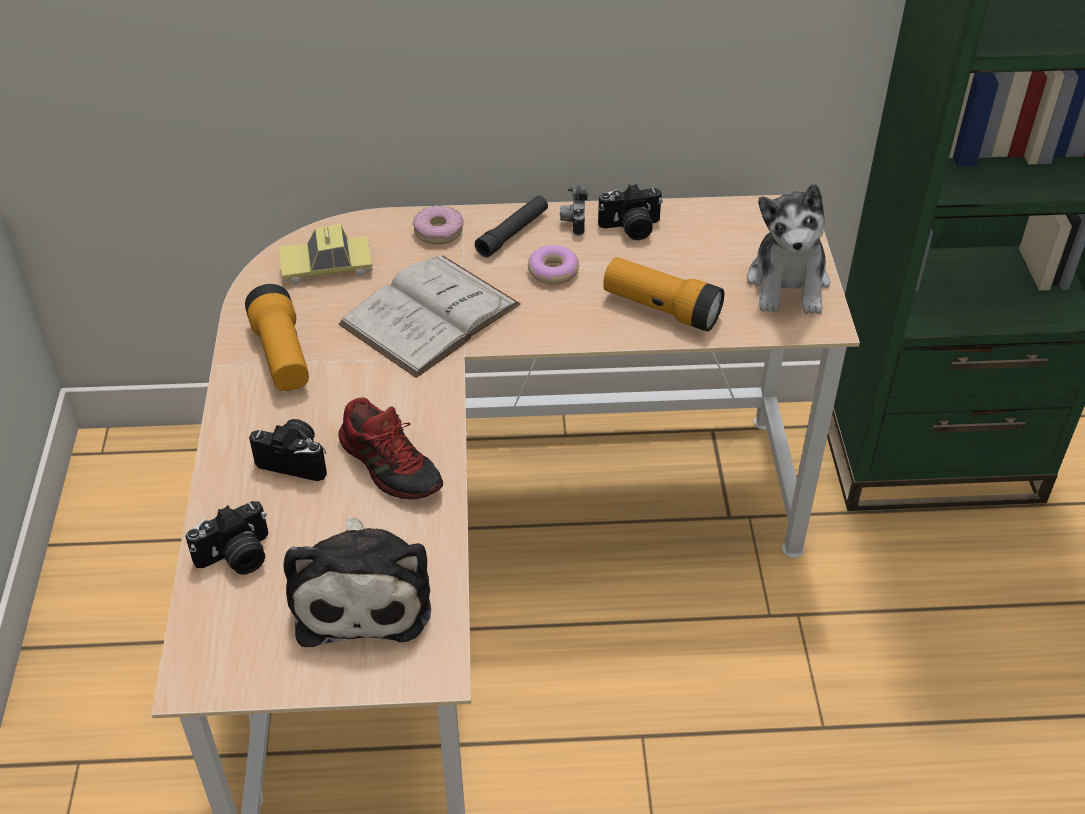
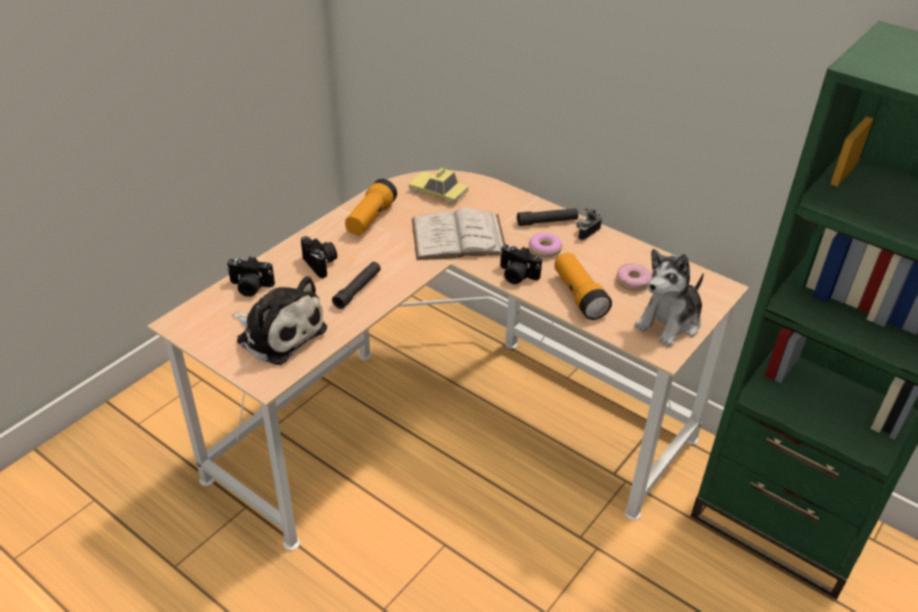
camera: 40 degrees right, 5 degrees down
plush toy [284,517,431,647] -> plush toy turned 90 degrees counterclockwise [232,276,327,365]
shoe [339,397,443,499] -> black flashlight [332,262,381,309]
donut [413,205,463,244] -> donut moved to [616,263,652,291]
camera [598,184,663,240] -> camera moved to [500,244,542,284]

